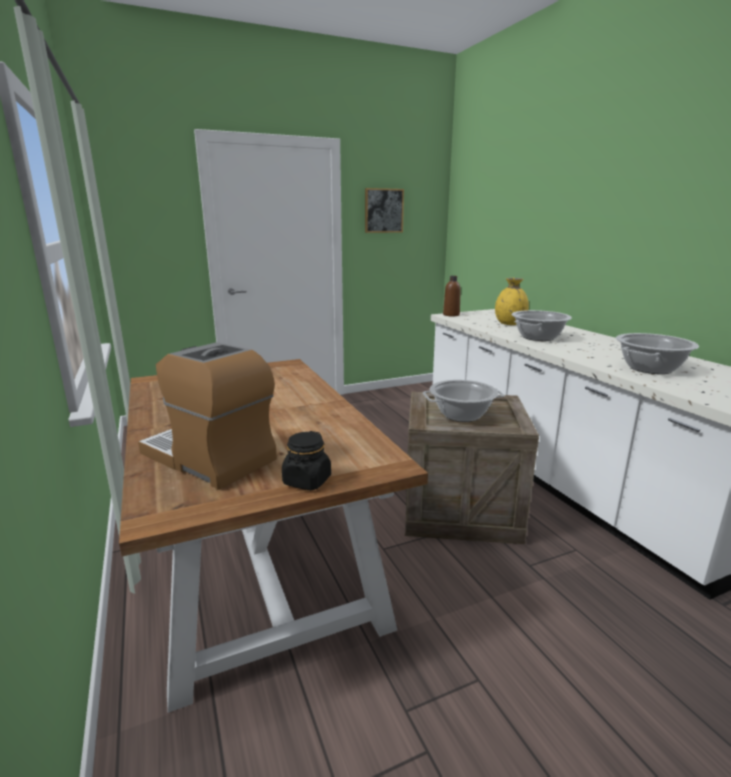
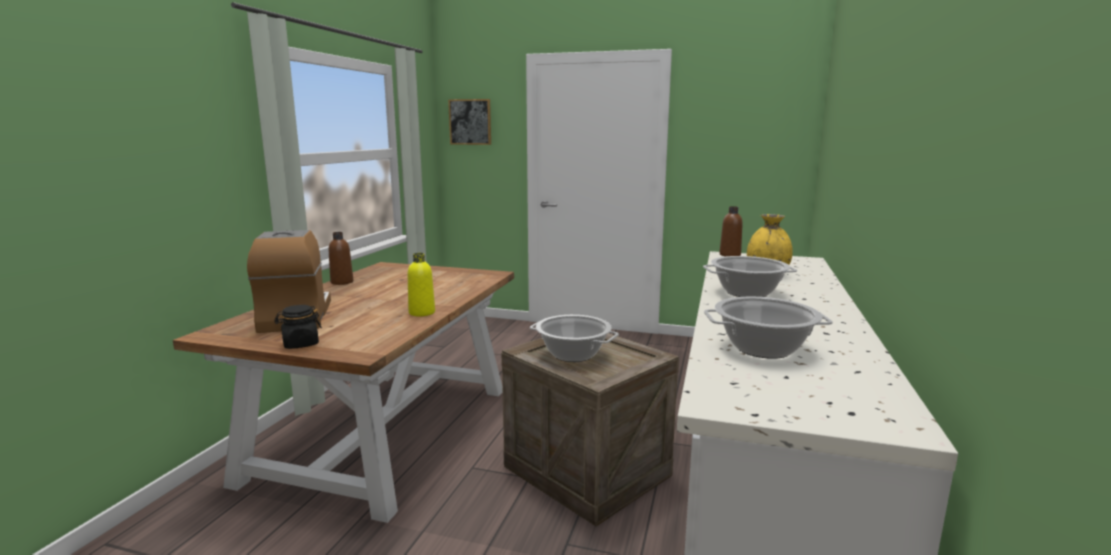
camera: 40 degrees right, 5 degrees down
picture [365,188,404,233] -> picture moved to [448,99,491,145]
none -> brown bottle [329,232,353,285]
none -> yellow bottle [408,253,435,317]

